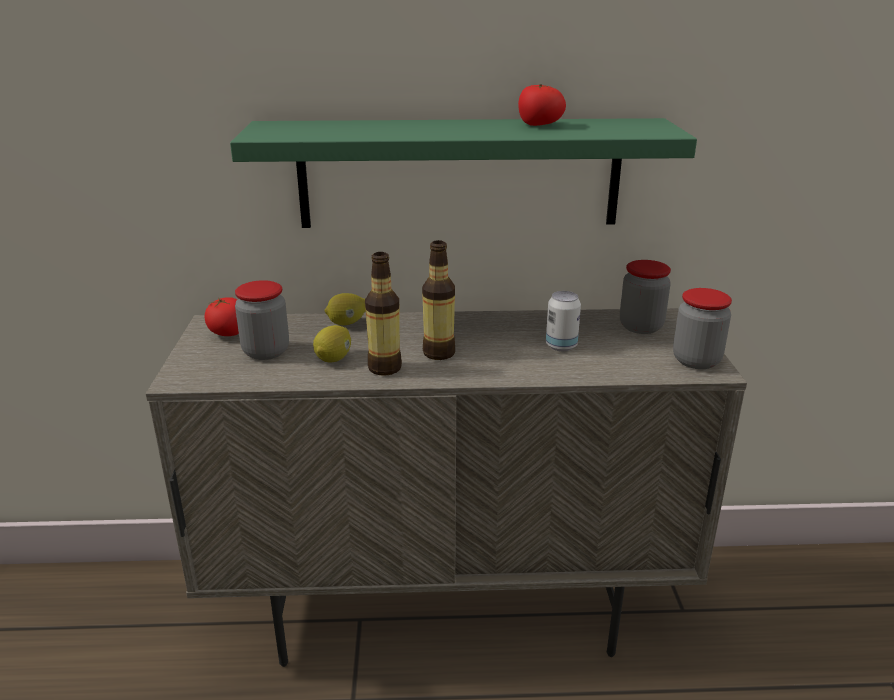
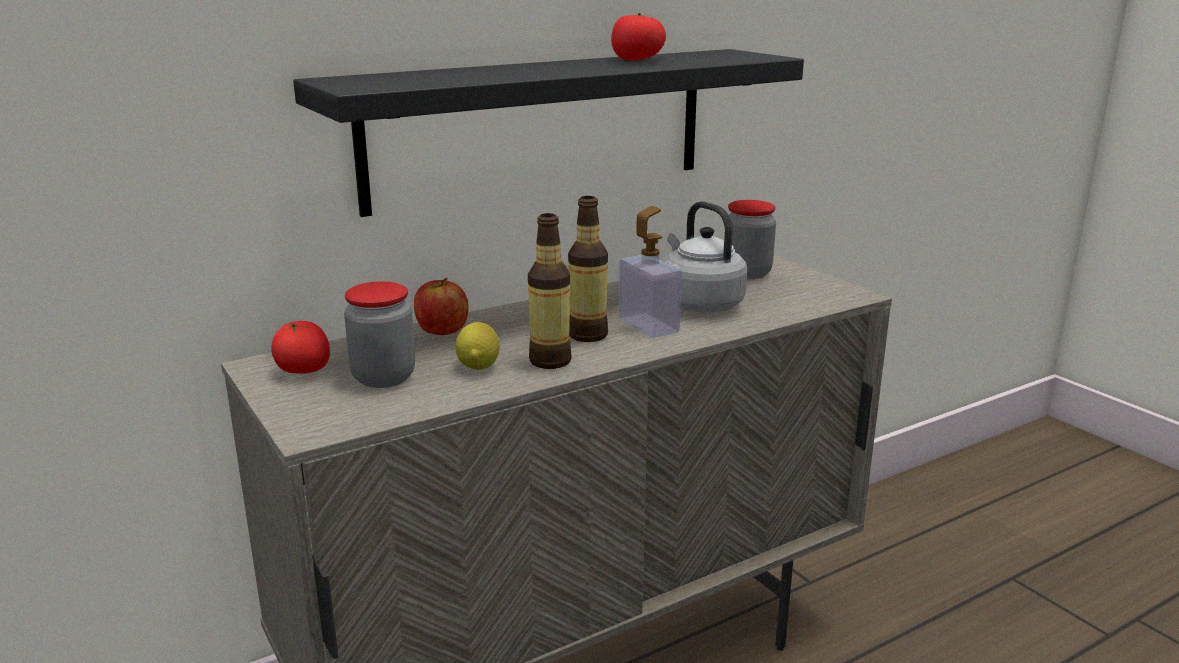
camera: 30 degrees left, 5 degrees down
green shelf [230,118,697,228] -> black shelf [293,49,804,217]
lemon [325,293,366,325] -> apple [414,278,469,335]
can [546,291,581,351] -> grey kettle [664,201,747,313]
jar [673,288,732,369] -> none
none -> soap dispenser [619,206,682,338]

